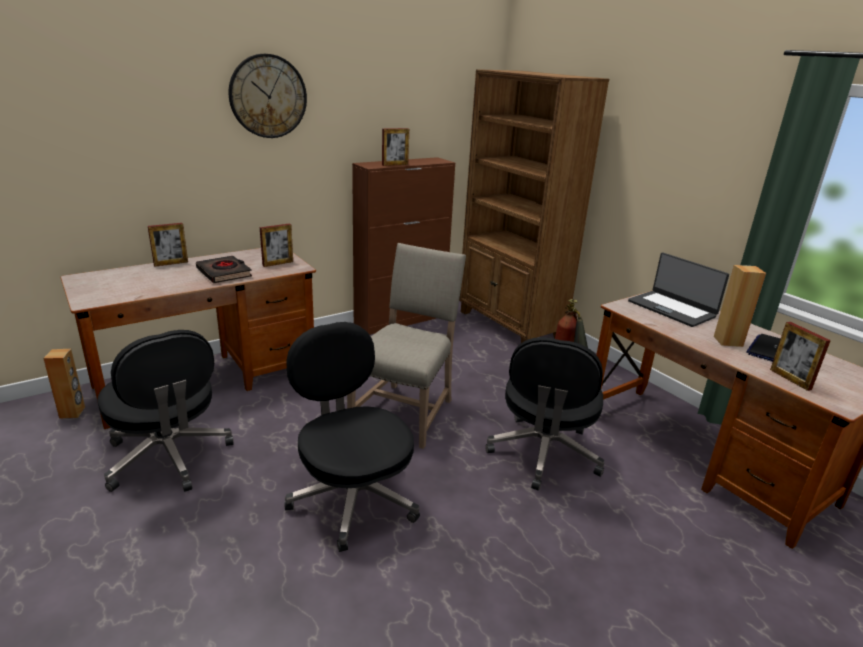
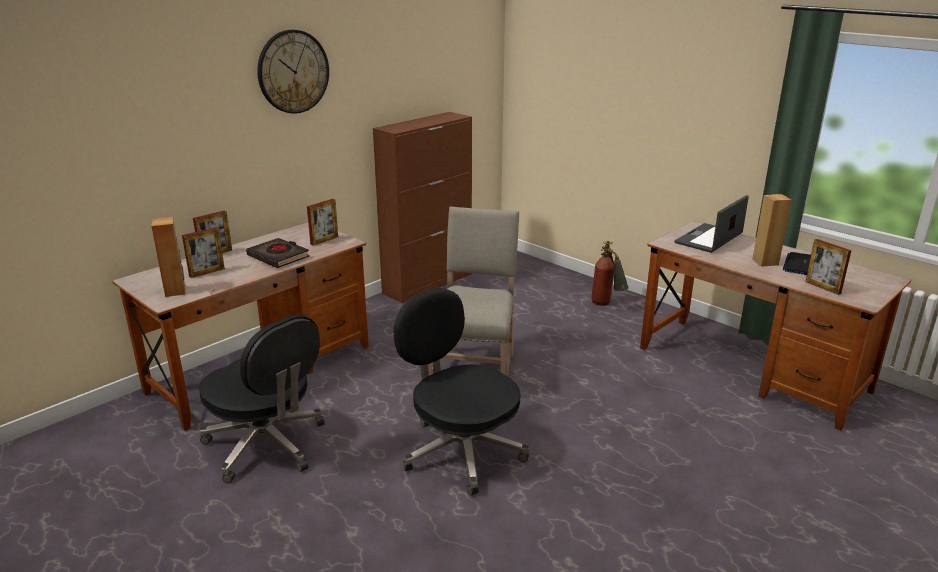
camera: 10 degrees left, 0 degrees up
brown speaker [43,349,85,419] -> brown speaker moved to [151,217,186,297]
picture frame [382,128,409,166] -> picture frame moved to [182,227,225,278]
brown bookcase [459,69,609,343] -> none
black office chair [485,337,604,491] -> none
laptop [628,252,729,327] -> laptop turned 90 degrees clockwise [675,195,749,253]

